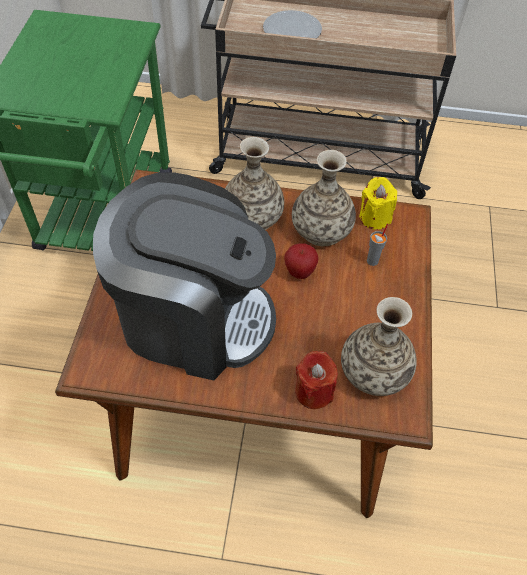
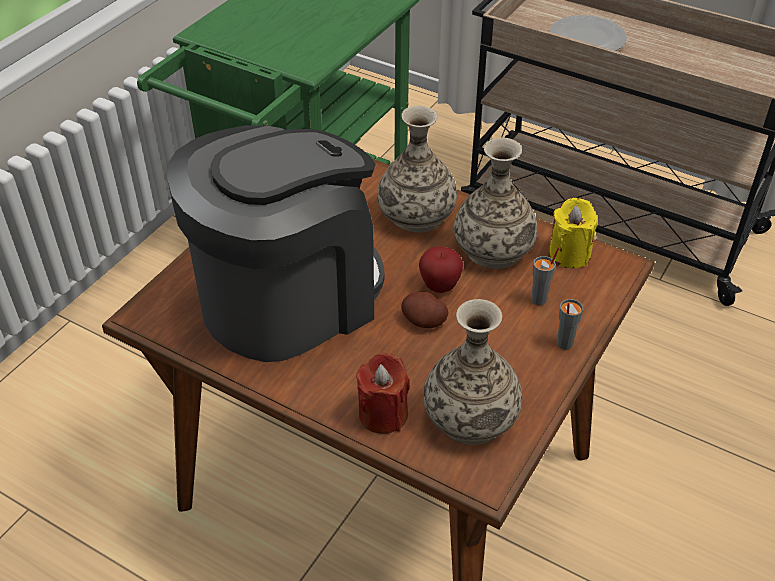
camera: 25 degrees right, 10 degrees down
coffee machine [93,173,276,380] -> coffee machine turned 75 degrees counterclockwise [167,125,385,362]
none -> potato [401,292,449,328]
none -> grey cup [557,299,583,349]

